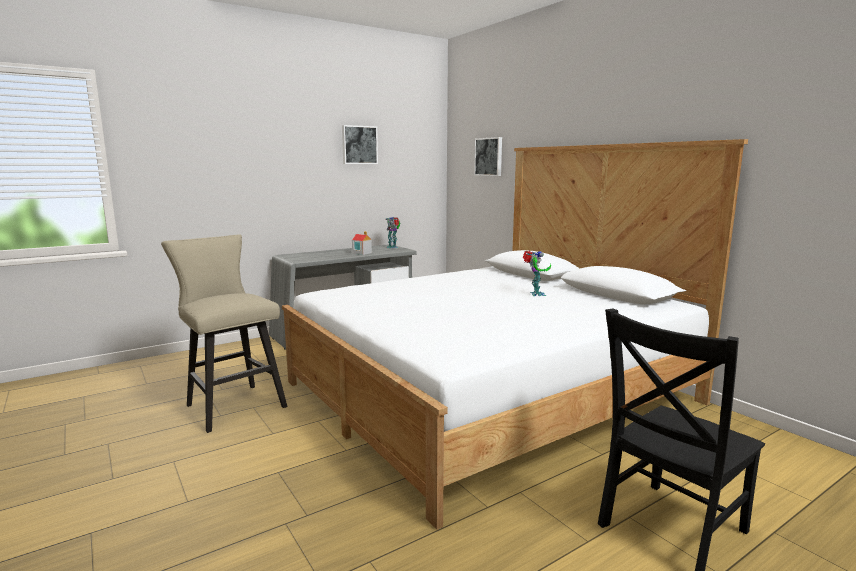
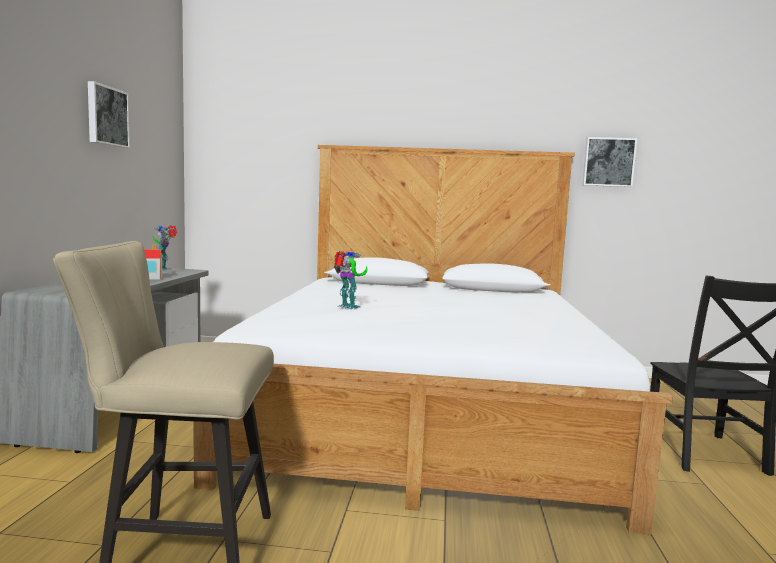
camera: 50 degrees left, 5 degrees down
picture [474,137,502,176] -> picture moved to [582,137,637,187]
toy robot [523,250,551,296] -> toy robot moved to [334,251,367,309]

